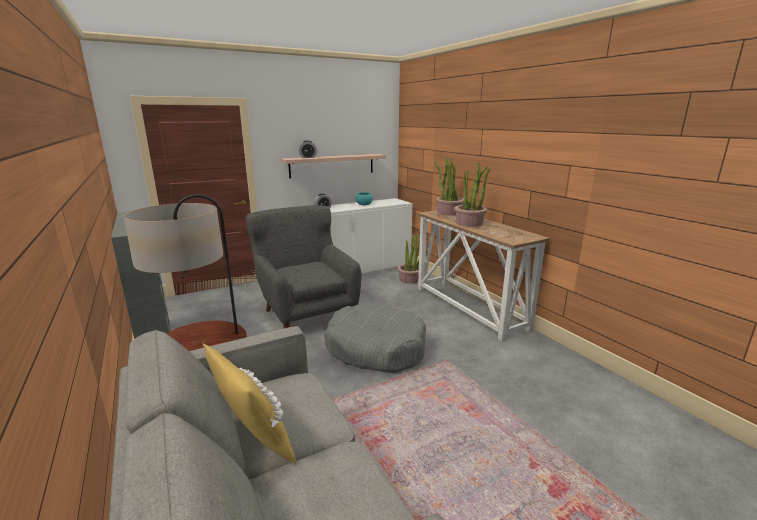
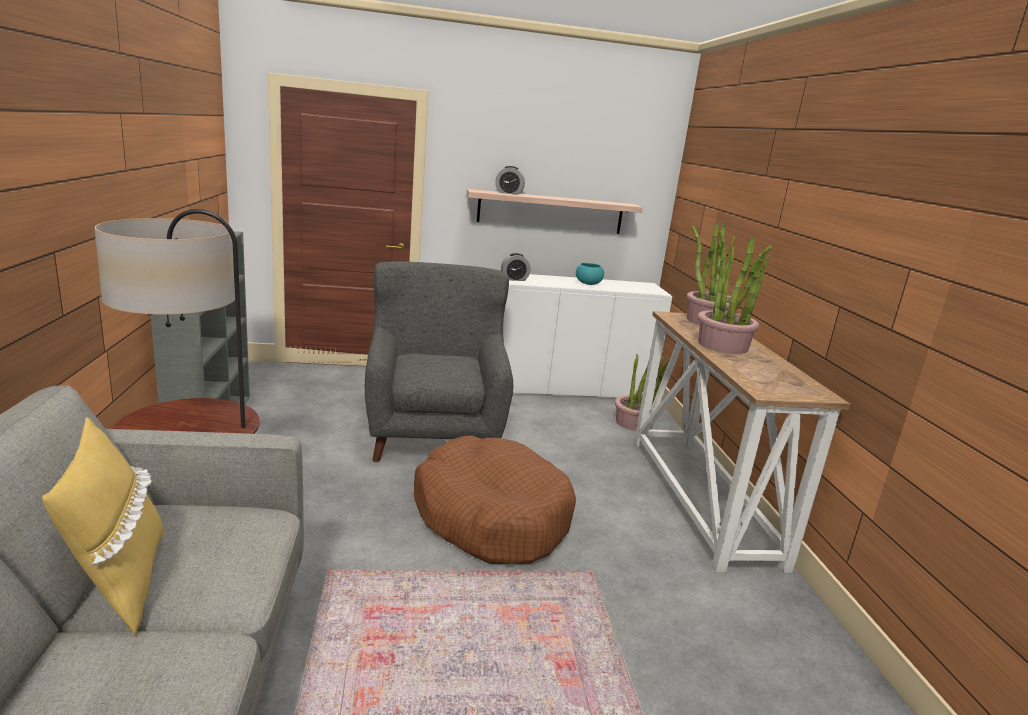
camera: 20 degrees right, 0 degrees up
grey dog bed [324,303,426,373] -> brown dog bed [414,435,576,564]

